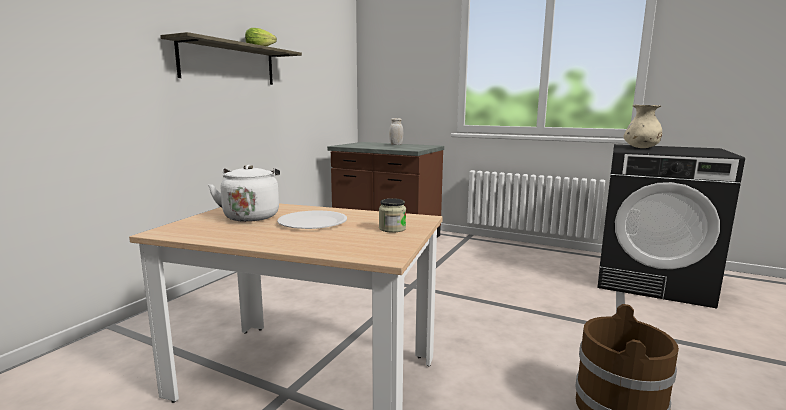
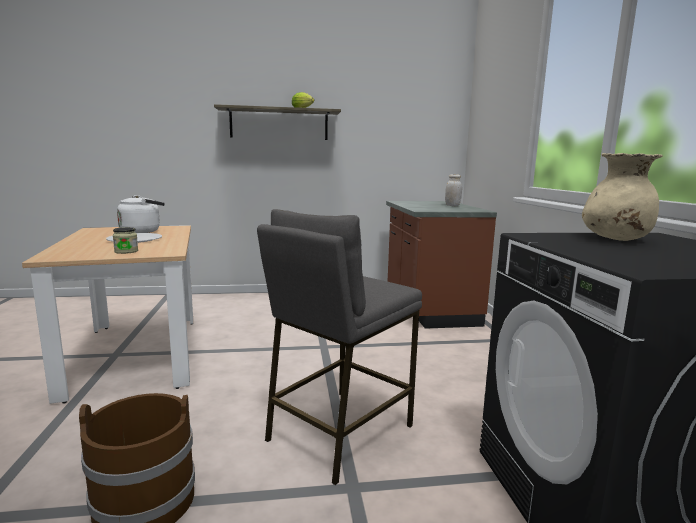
camera: 55 degrees right, 0 degrees up
none -> grey stool [257,209,422,485]

